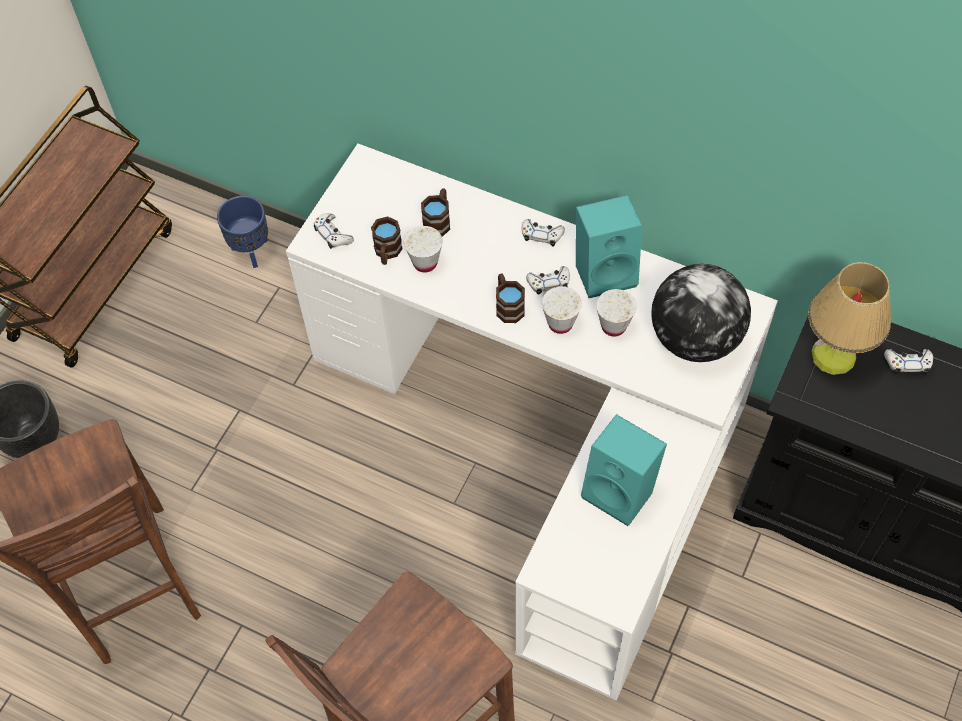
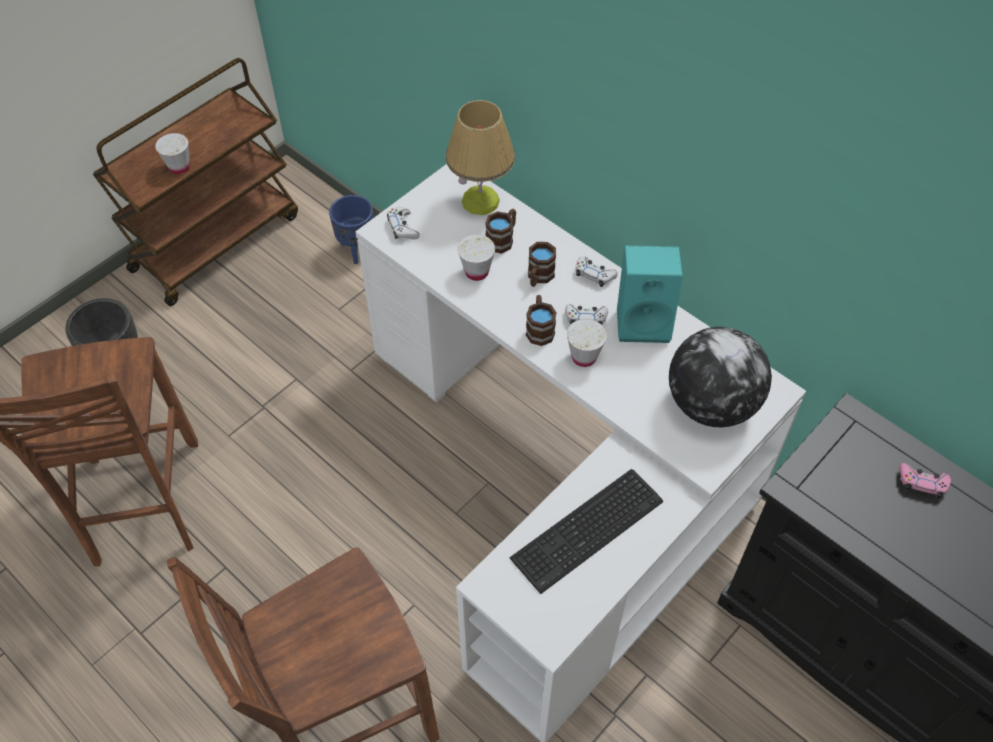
camera: 15 degrees right, 5 degrees down
brown mug [371,216,403,265] -> brown mug moved to [528,242,556,287]
turquoise speaker [581,414,667,526] -> keyboard [510,469,663,594]
white cup [596,289,637,336] -> white cup moved to [155,133,190,174]
table lamp [808,262,891,375] -> table lamp moved to [446,100,515,215]
white game controller [884,349,933,374] -> pink game controller [899,463,951,498]

